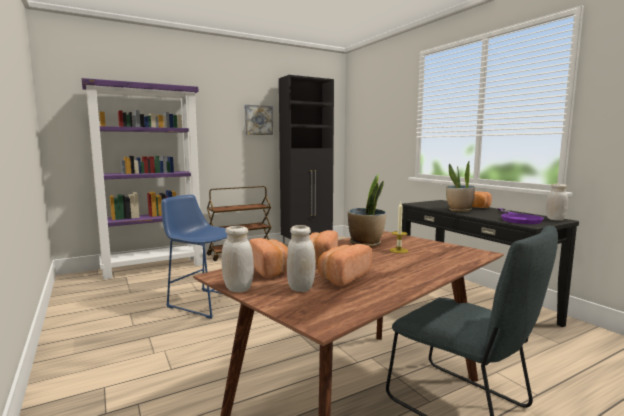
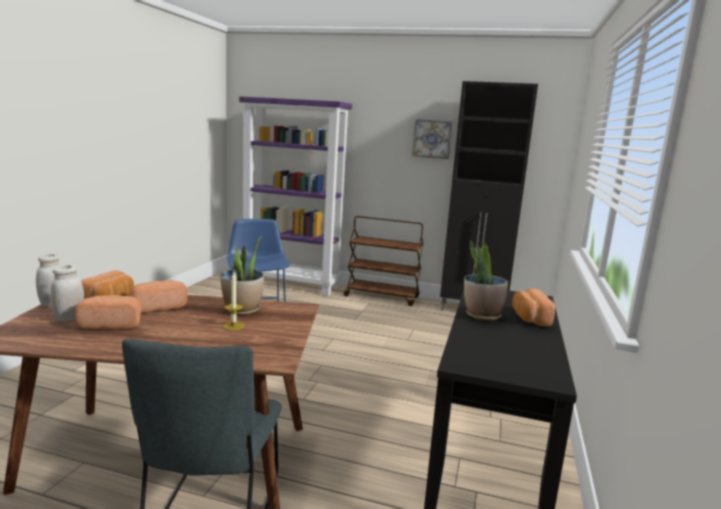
camera: 45 degrees right, 5 degrees up
purple frying pan [498,208,544,224] -> none
white jar [546,184,568,221] -> none

